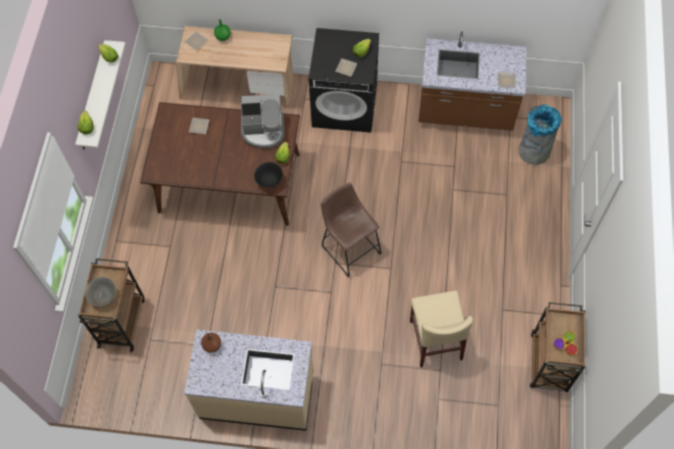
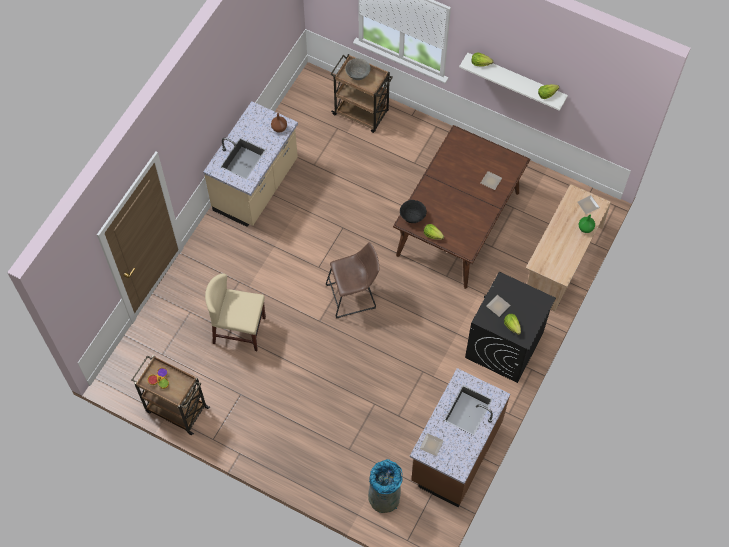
camera: 110 degrees right, 0 degrees up
coffee machine [241,94,284,149] -> none

